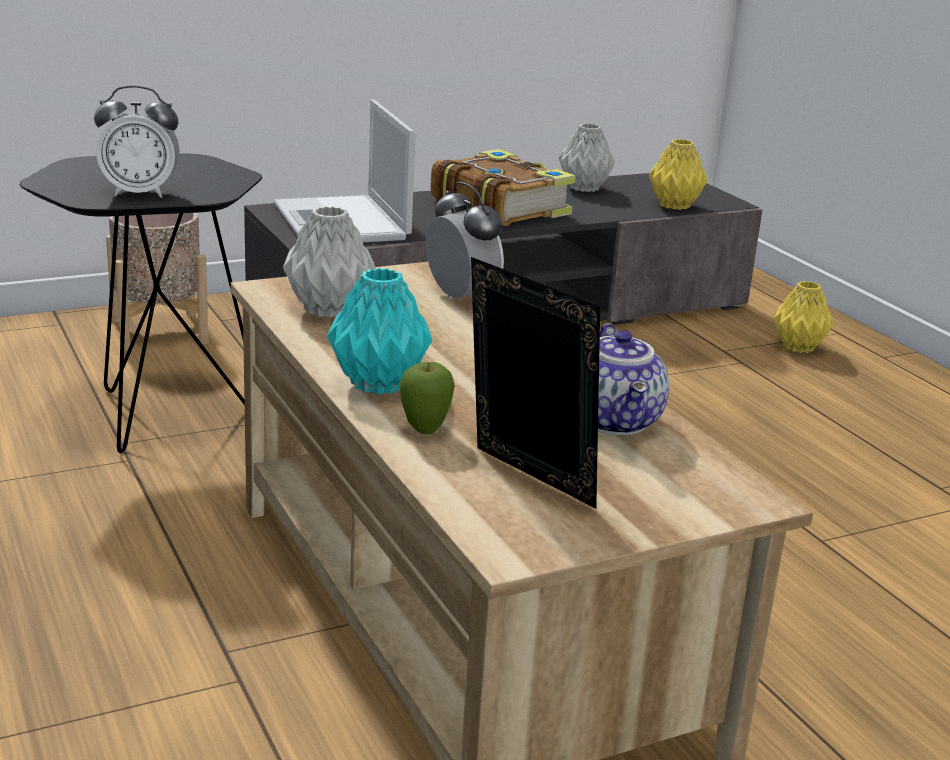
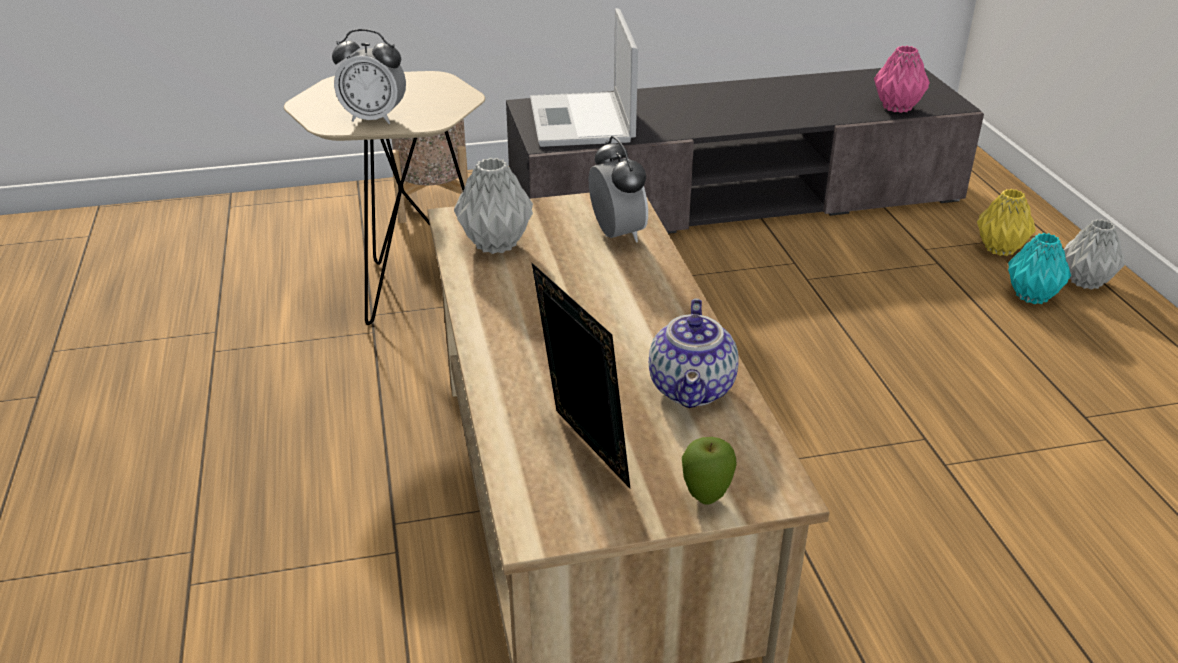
camera: 15 degrees right, 10 degrees up
black side table [20,154,262,453] -> beige side table [284,71,485,325]
turquoise vase [327,268,432,395] -> turquoise vase moved to [1008,233,1071,304]
apple [399,362,455,434] -> apple moved to [682,437,737,504]
book [431,149,575,226] -> none
grey vase [559,123,615,192] -> grey vase moved to [1063,219,1125,290]
yellow vase [649,139,707,210] -> pink vase [874,46,930,113]

